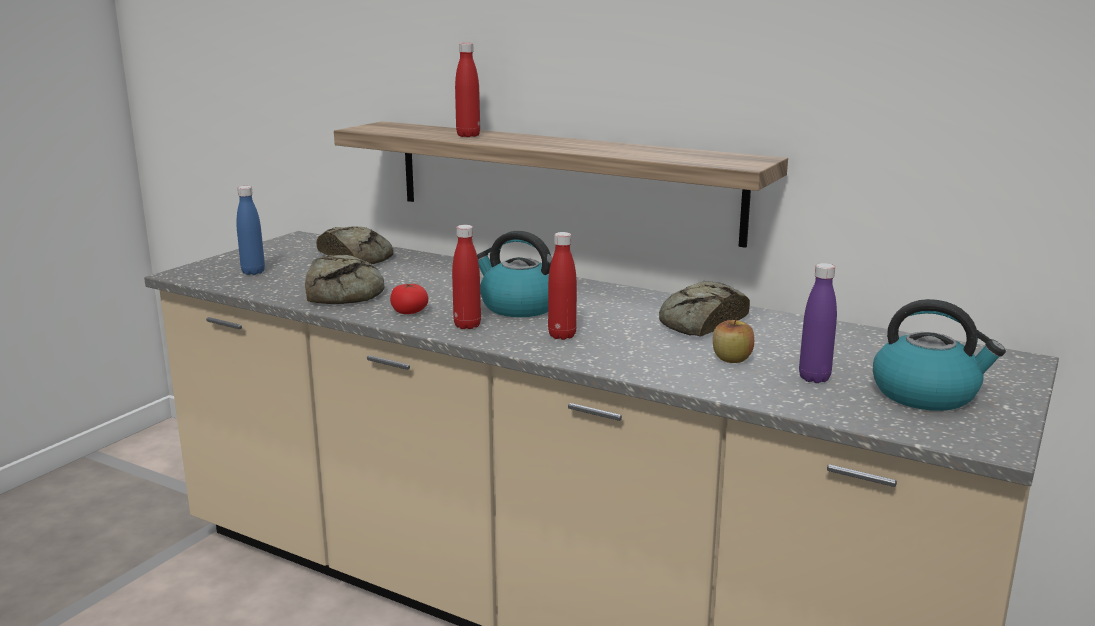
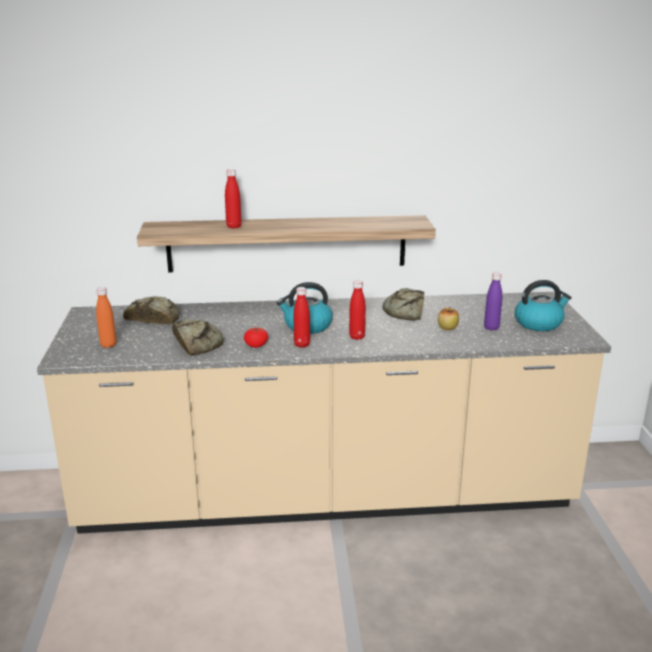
camera: 35 degrees left, 5 degrees up
blue bottle [236,186,265,275] -> orange bottle [96,287,117,348]

